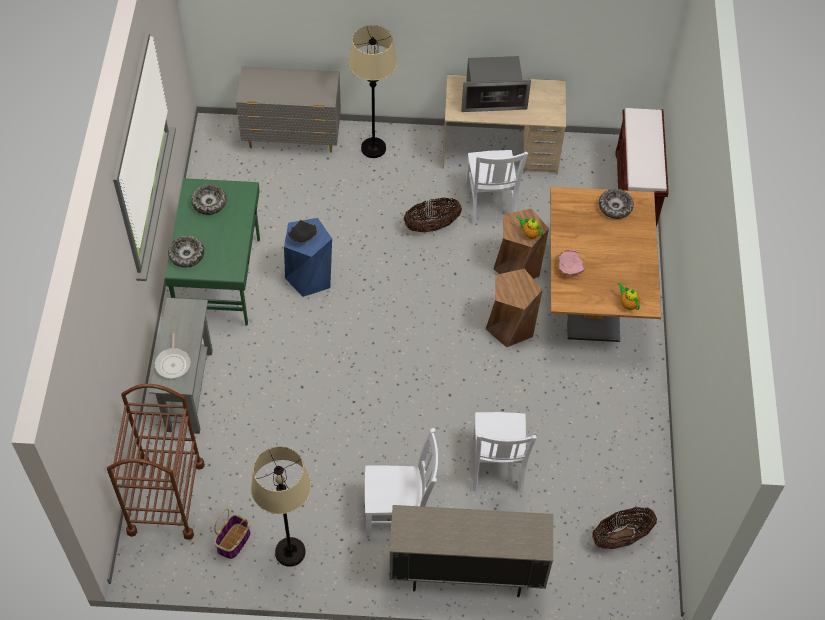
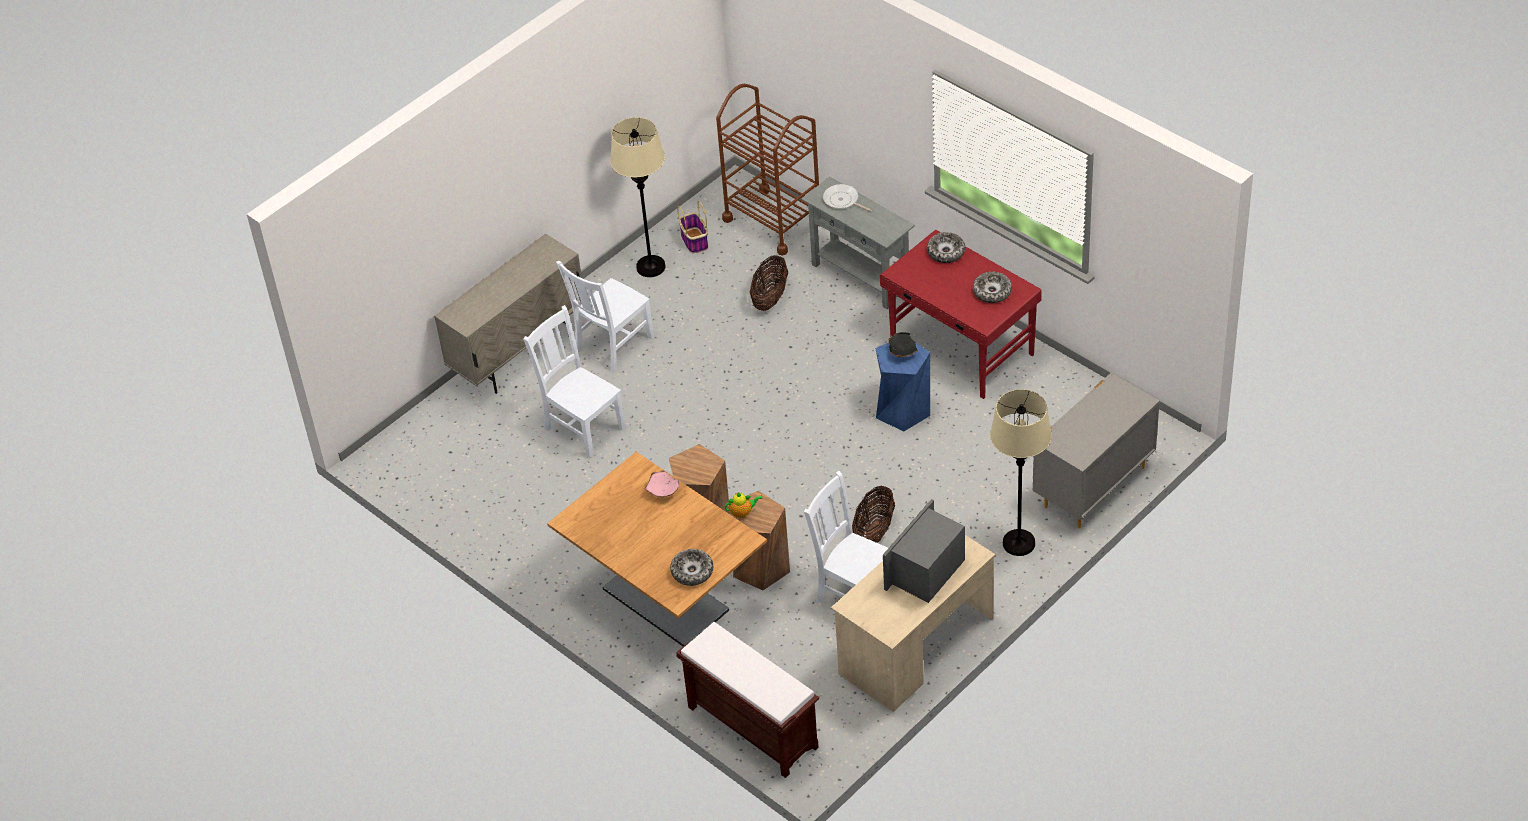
camera: 135 degrees right, 10 degrees down
green desk [165,178,260,326] -> red desk [880,230,1042,399]
basket [592,507,657,549] -> basket moved to [750,255,788,311]
teapot [618,282,640,310] -> none

